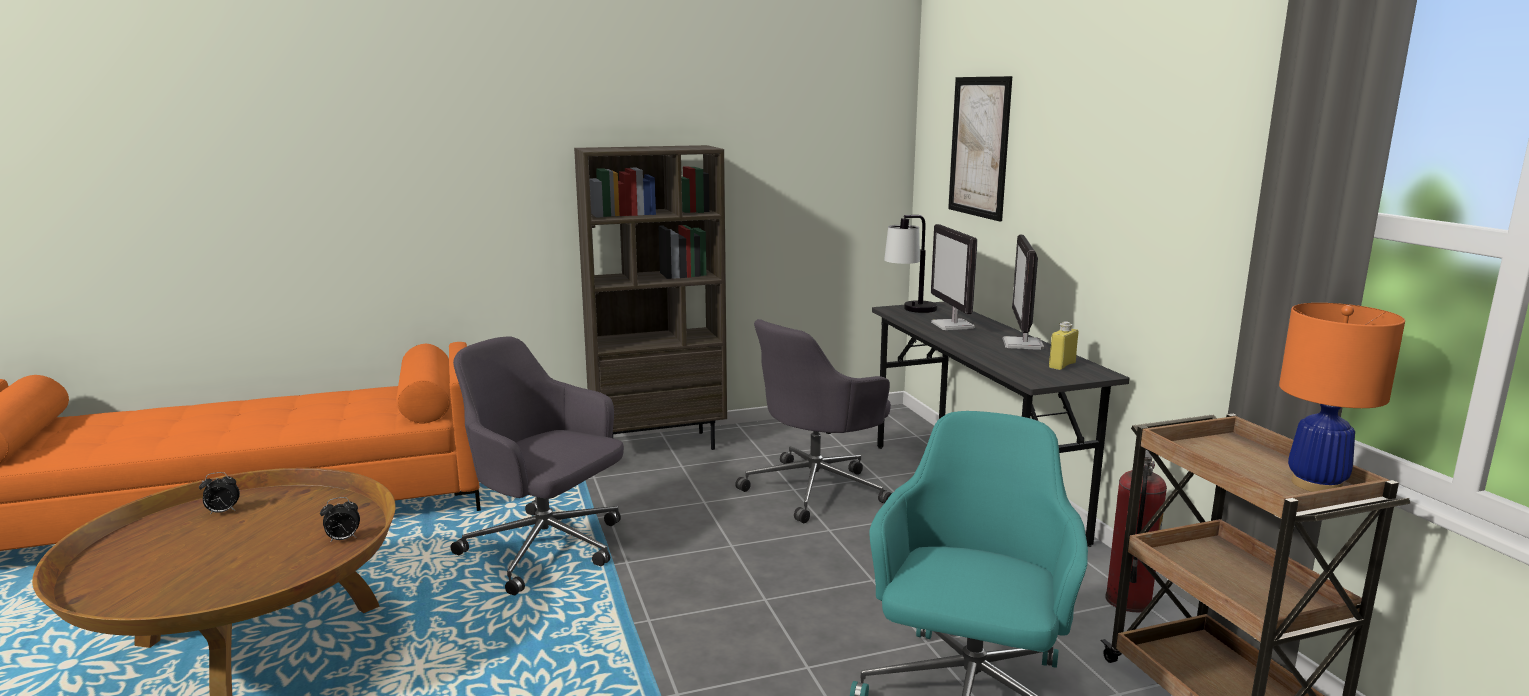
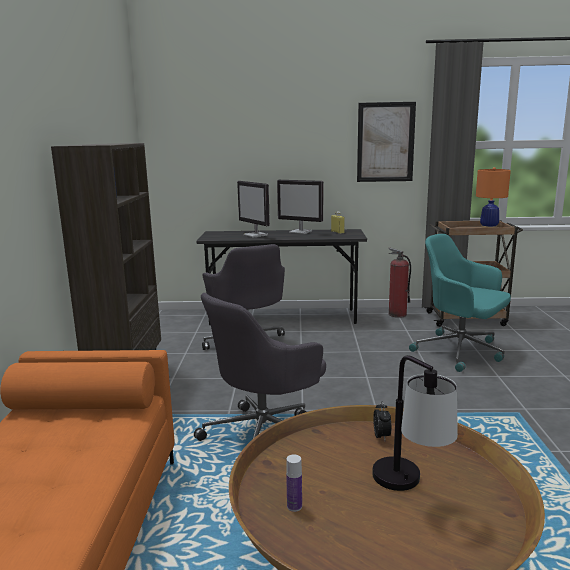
camera: 70 degrees left, 0 degrees up
alarm clock [199,472,240,515] -> bottle [286,454,302,512]
table lamp [884,215,937,313] -> table lamp moved to [372,355,458,491]
monitor [931,224,977,330] -> monitor turned 45 degrees clockwise [237,181,270,238]
picture [948,76,1012,221] -> picture moved to [357,102,416,182]

